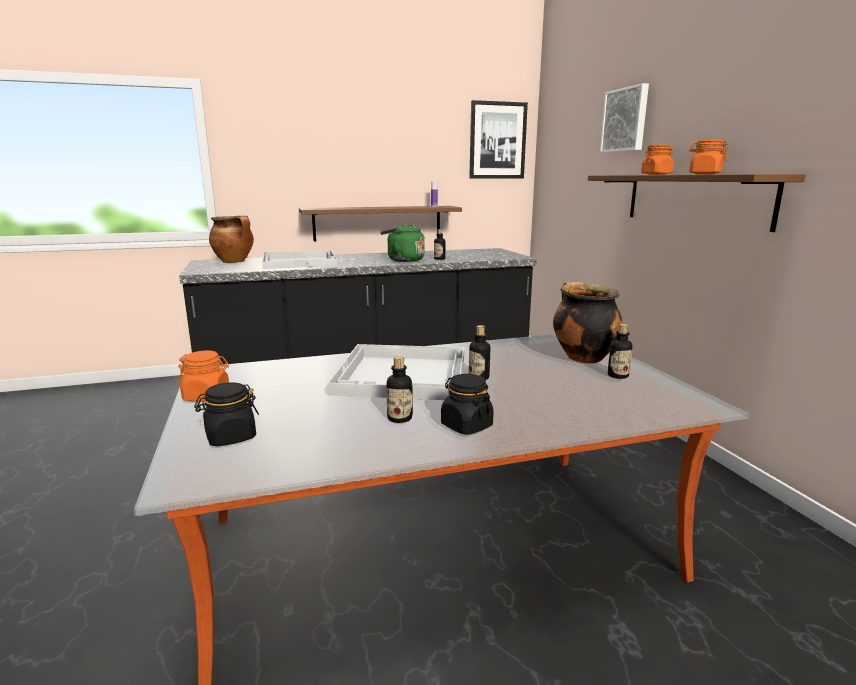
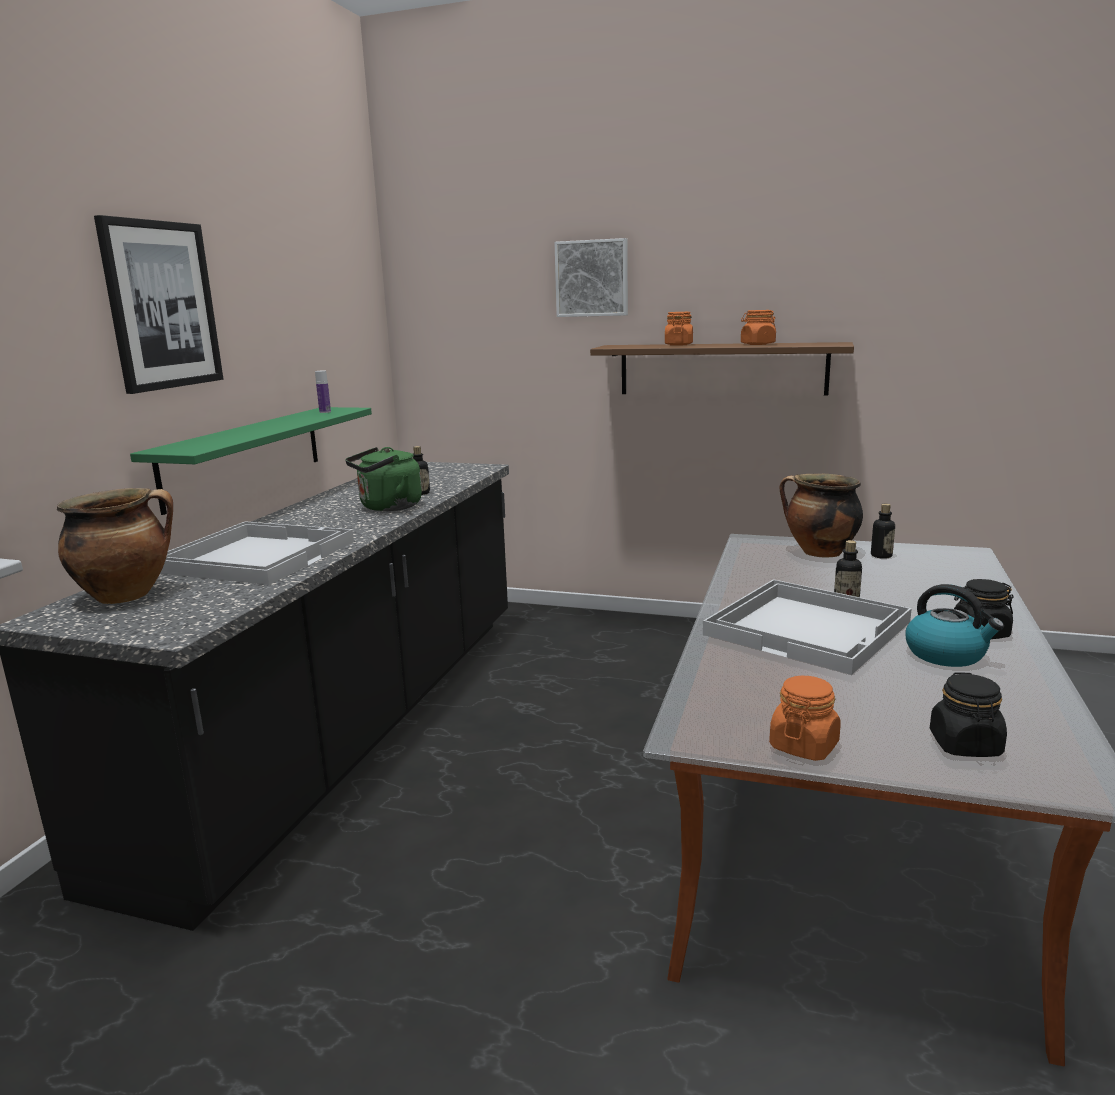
camera: 55 degrees left, 0 degrees up
brown shelf [299,206,462,241] -> green shelf [130,407,372,515]
bottle [386,356,413,423] -> kettle [906,584,1004,667]
picture [469,100,528,179] -> picture moved to [94,215,223,394]

